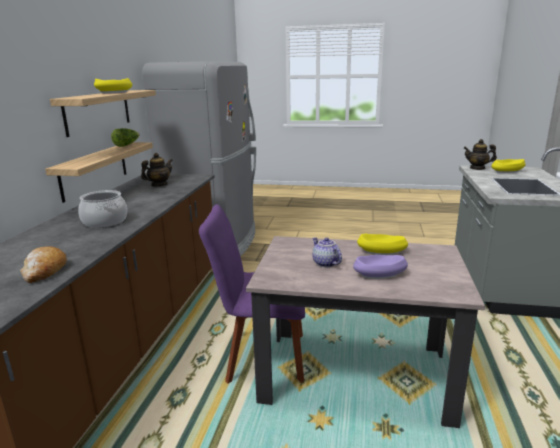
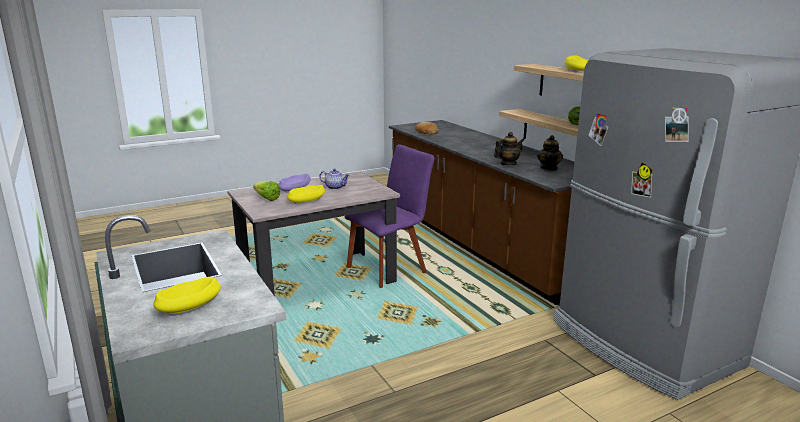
camera: 140 degrees right, 0 degrees up
cooking pot [78,190,127,228] -> none
teapot [464,139,497,170] -> teapot moved to [494,132,524,165]
none -> lettuce [253,181,280,201]

